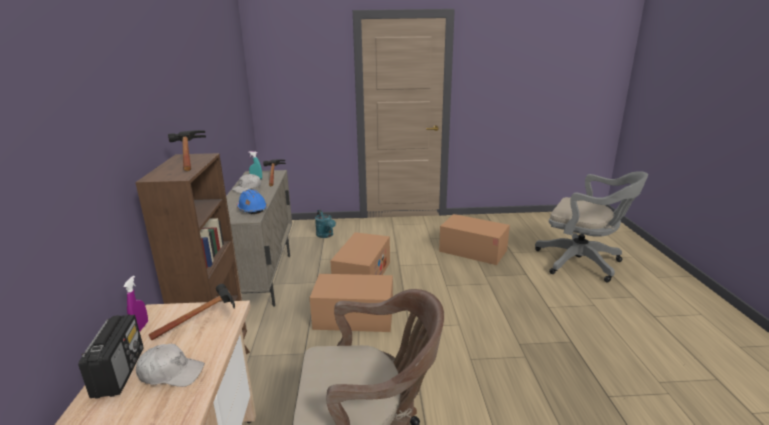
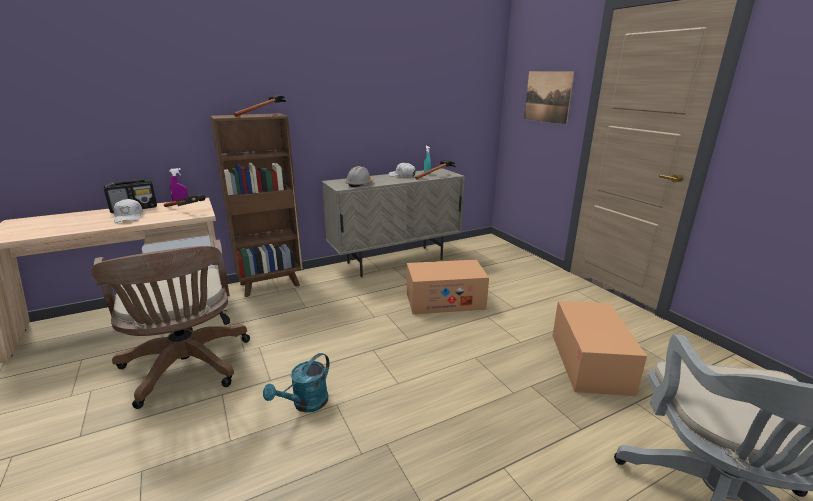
camera: 65 degrees right, 0 degrees up
blue hard hat [236,189,267,214] -> grey hard hat [345,166,374,187]
cardboard box [310,274,393,332] -> none
turquoise watering can [315,210,336,238] -> turquoise watering can moved to [263,353,329,413]
none -> picture [524,71,574,125]

